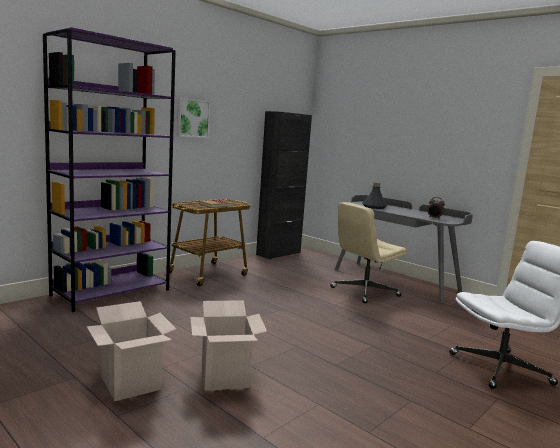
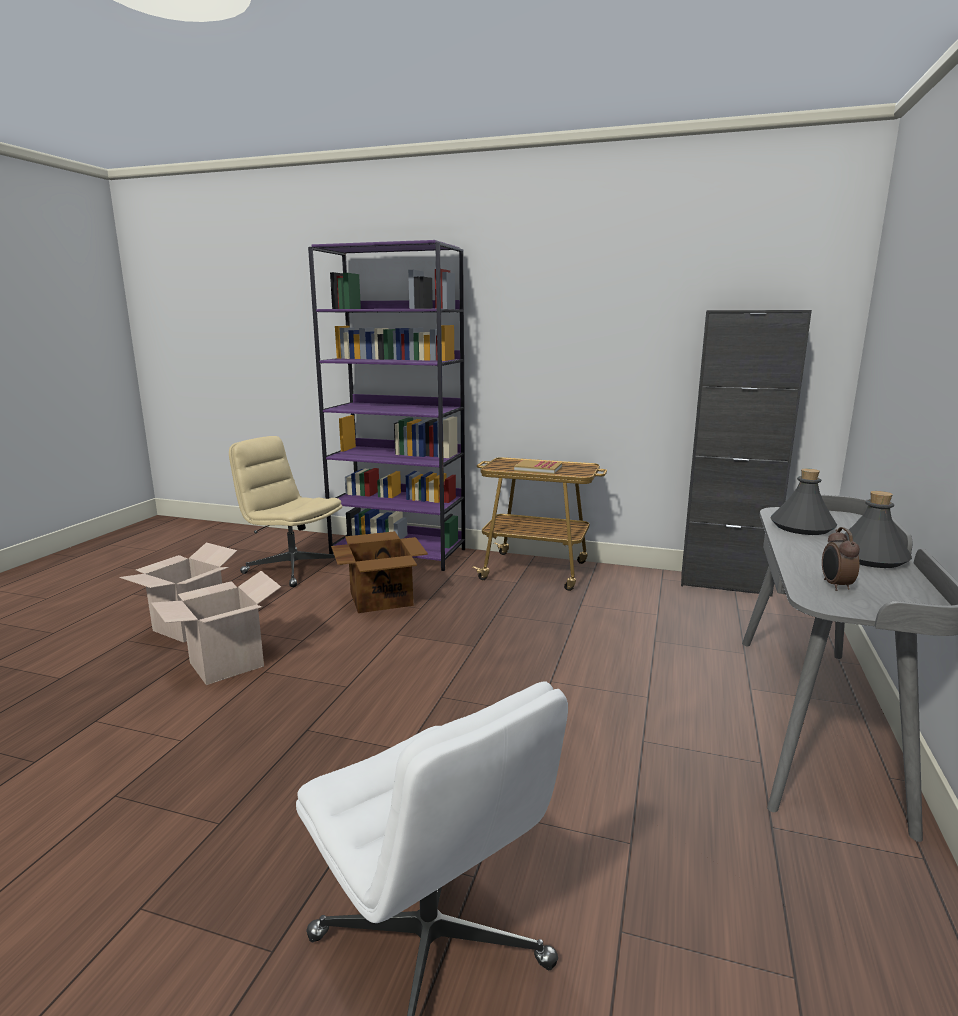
camera: 65 degrees right, 5 degrees up
picture [177,98,210,138] -> none
beige office chair [331,202,407,303] -> beige office chair moved to [229,436,343,587]
none -> cardboard box [331,531,428,613]
none -> grey bottle [845,491,912,568]

